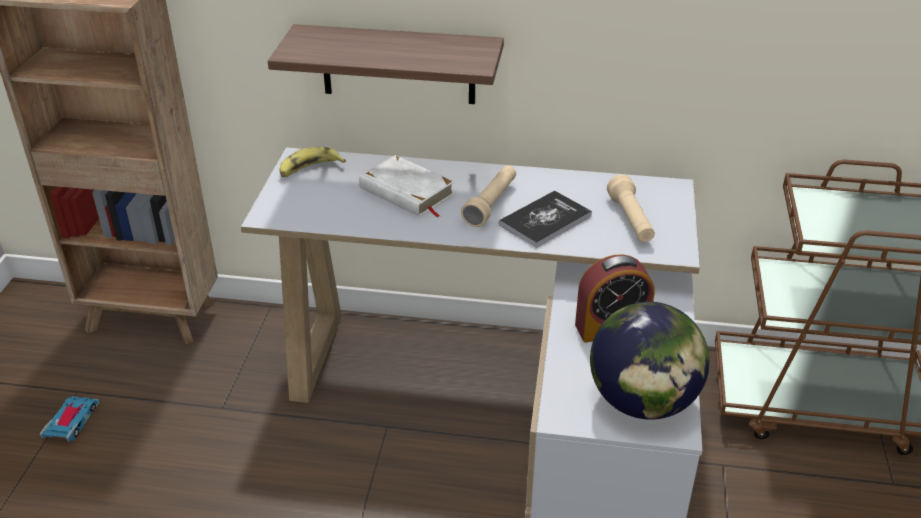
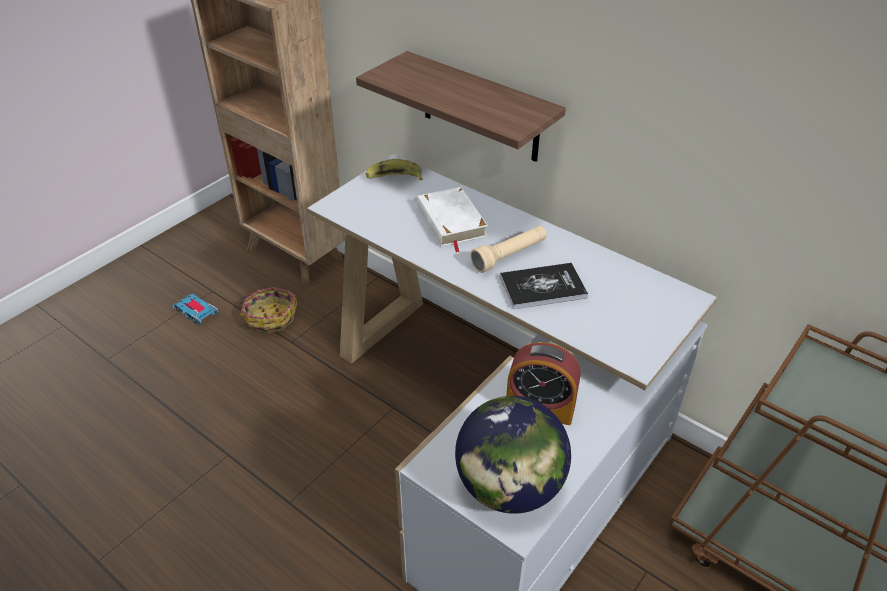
camera: 30 degrees right, 5 degrees up
toy car [40,396,100,442] -> toy car turned 90 degrees counterclockwise [172,294,218,324]
beige flashlight [607,175,655,242] -> none
none -> basket [238,287,297,333]

